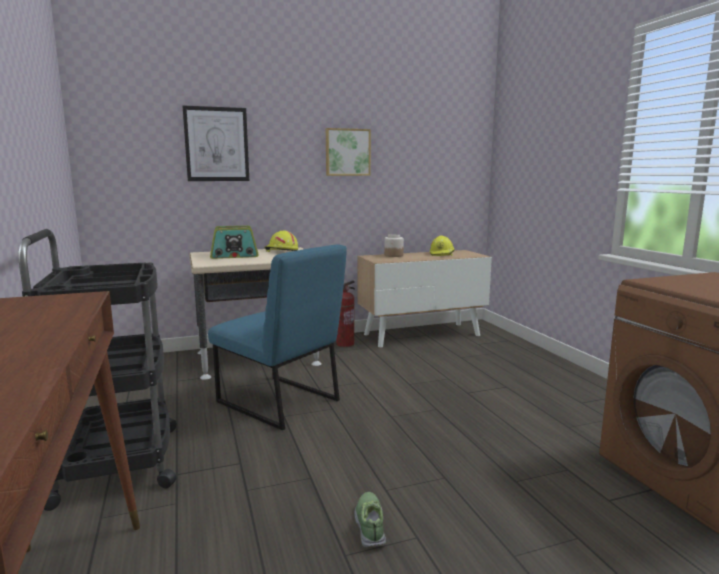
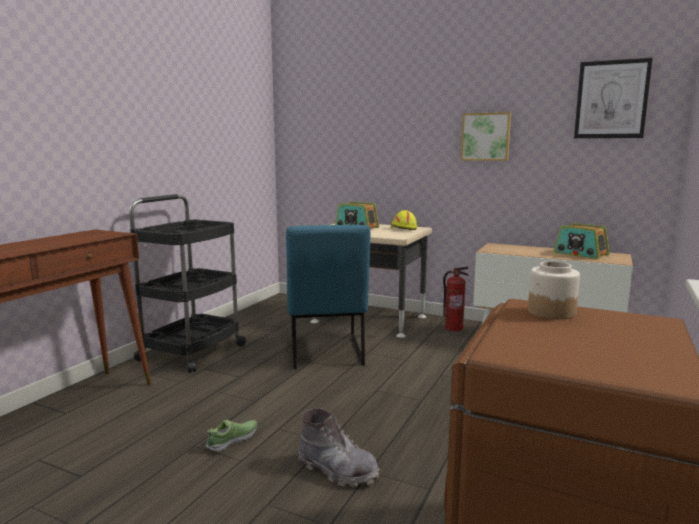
camera: 45 degrees right, 0 degrees up
picture [183,106,249,181] -> picture moved to [574,58,653,138]
jar [384,234,404,257] -> jar moved to [528,261,580,320]
yellow hard hat [430,235,455,256] -> radio [553,223,610,259]
none -> grey boot [298,408,379,487]

